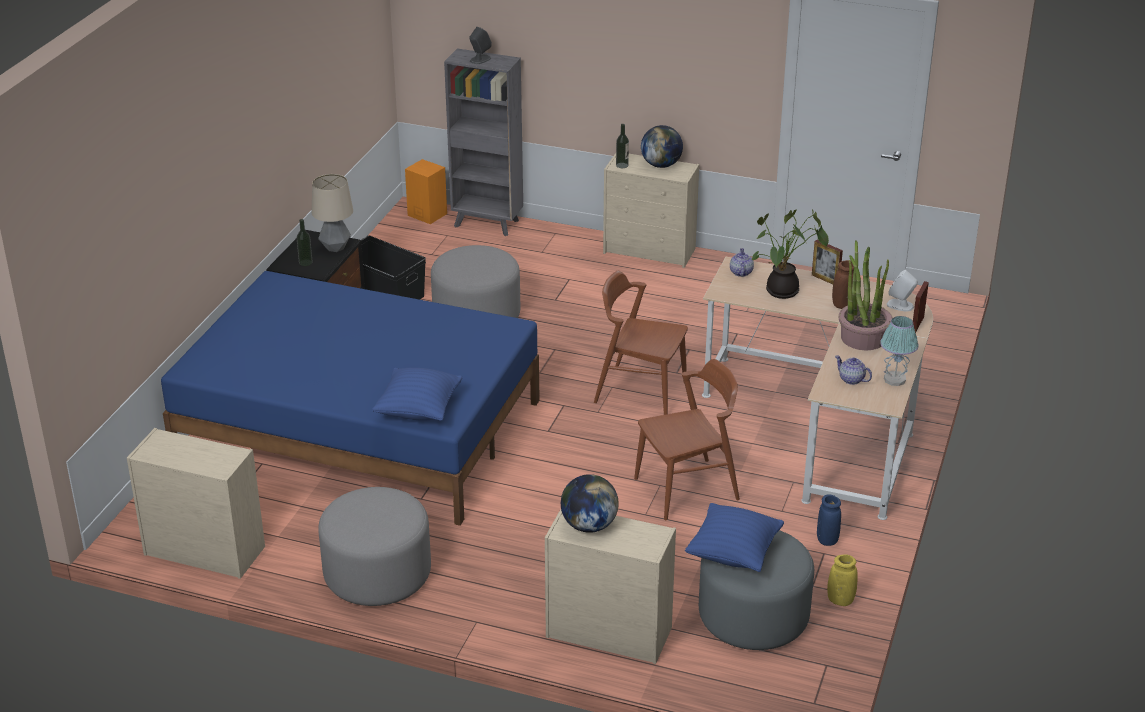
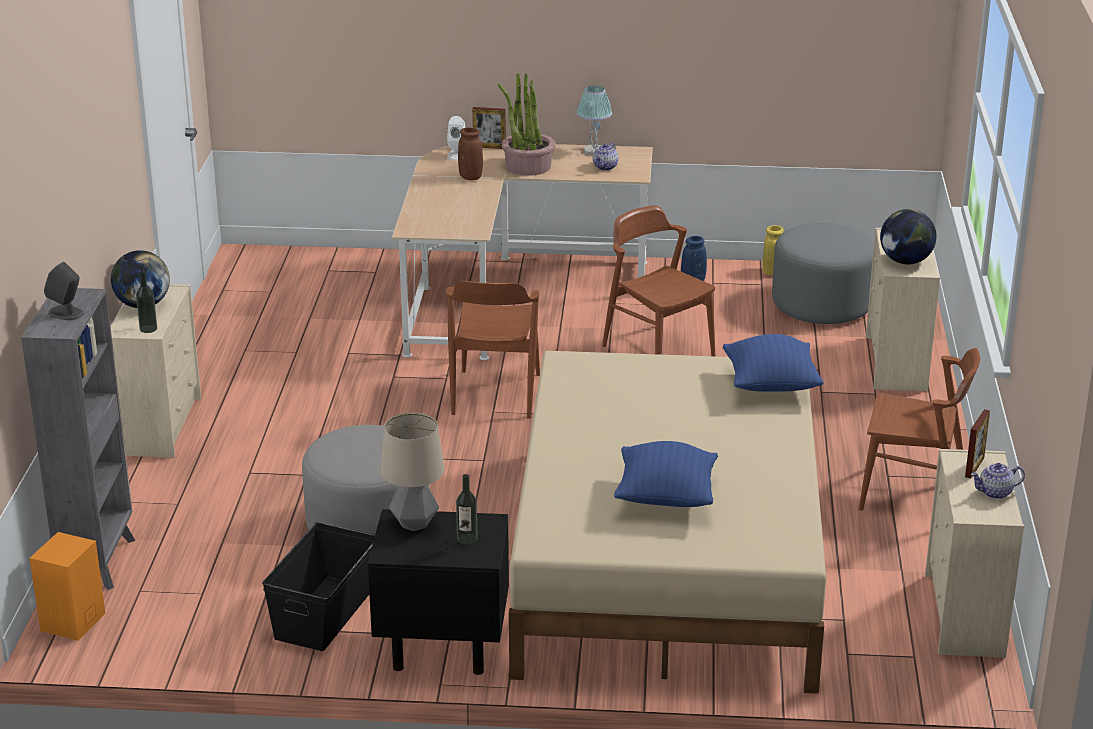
camera: 105 degrees left, 5 degrees down
blue bed [161,271,540,526] -> beige bed [509,351,826,694]
grey ottoman [318,487,431,606] -> brown chair [859,348,980,511]
blue pillow [685,503,784,572] -> blue pillow moved to [614,441,718,507]
teapot [730,248,754,277] -> teapot moved to [971,463,1025,499]
potted plant [752,209,829,299] -> none
picture frame [812,240,843,284] -> picture frame moved to [965,409,990,479]

